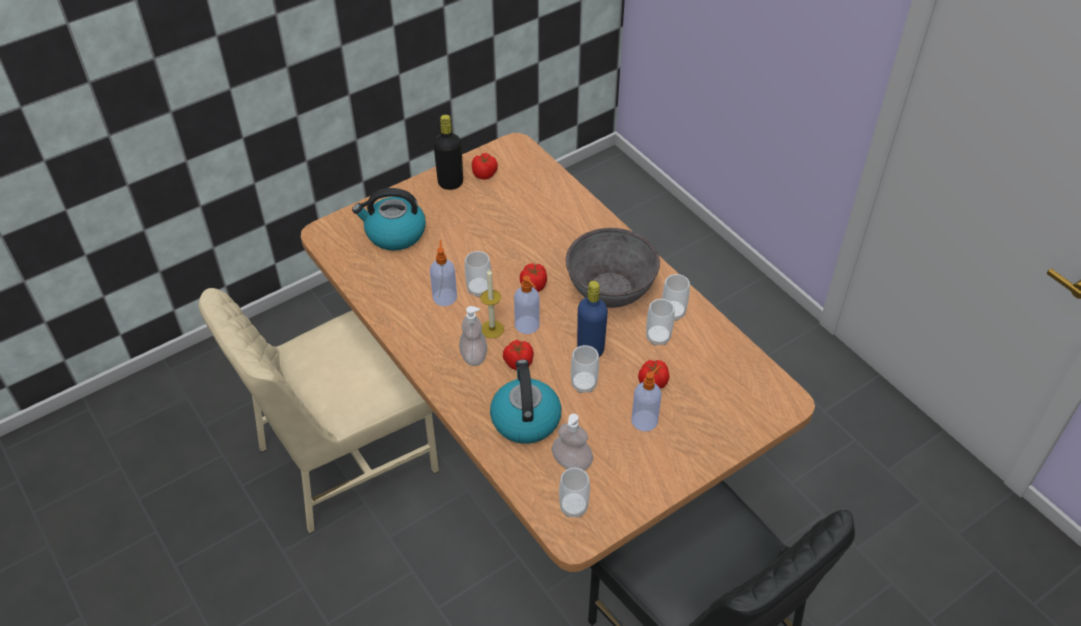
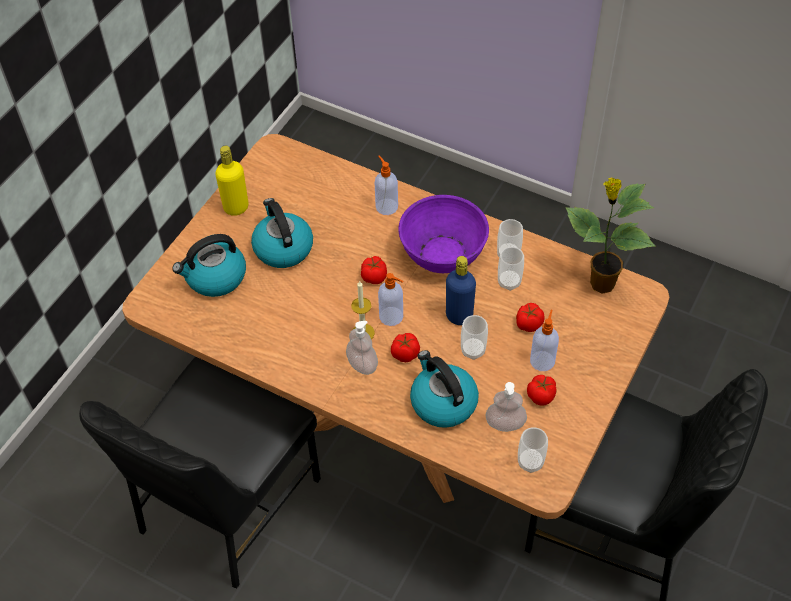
camera: 25 degrees left, 5 degrees up
beige chair [198,288,439,534] -> black chair [79,357,321,589]
soap dispenser [430,240,457,306] -> soap dispenser moved to [375,155,398,215]
black bottle [433,115,463,190] -> yellow bottle [215,146,249,216]
cup [465,251,491,297] -> none
tomato [472,153,498,180] -> tomato moved to [527,375,556,406]
grey bowl [566,228,660,308] -> purple bowl [398,195,489,273]
none -> kettle [251,198,313,268]
none -> potted plant [566,178,655,294]

